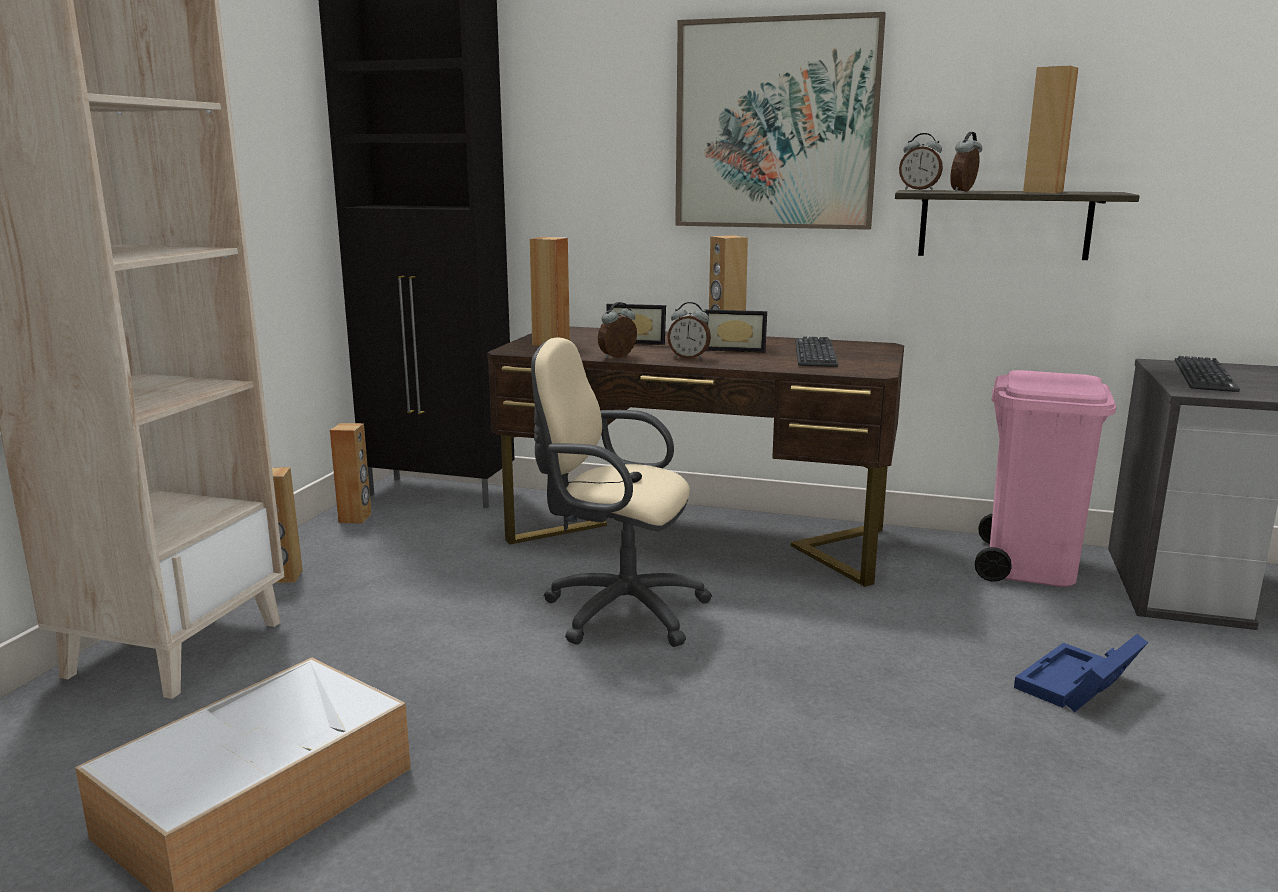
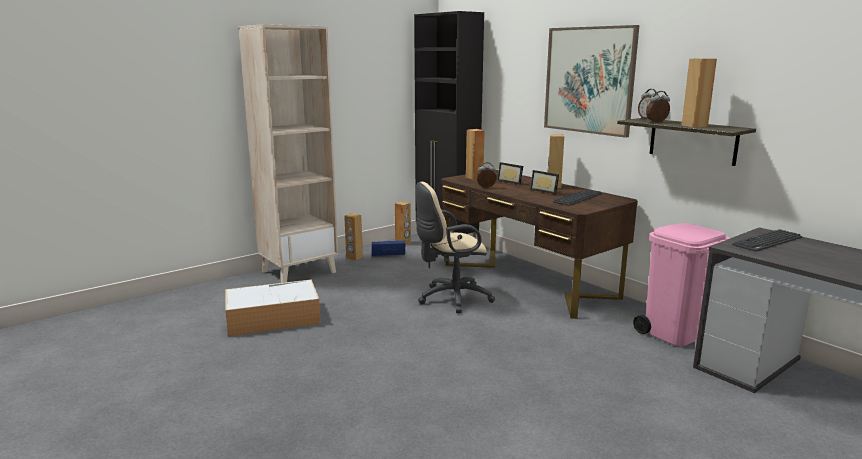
camera: 35 degrees right, 0 degrees up
beige office chair [531,337,712,647] -> beige office chair turned 75 degrees counterclockwise [416,182,495,313]
alarm clock [668,302,711,359] -> none
blue storage box [1014,634,1148,712] -> blue storage box moved to [371,241,405,256]

